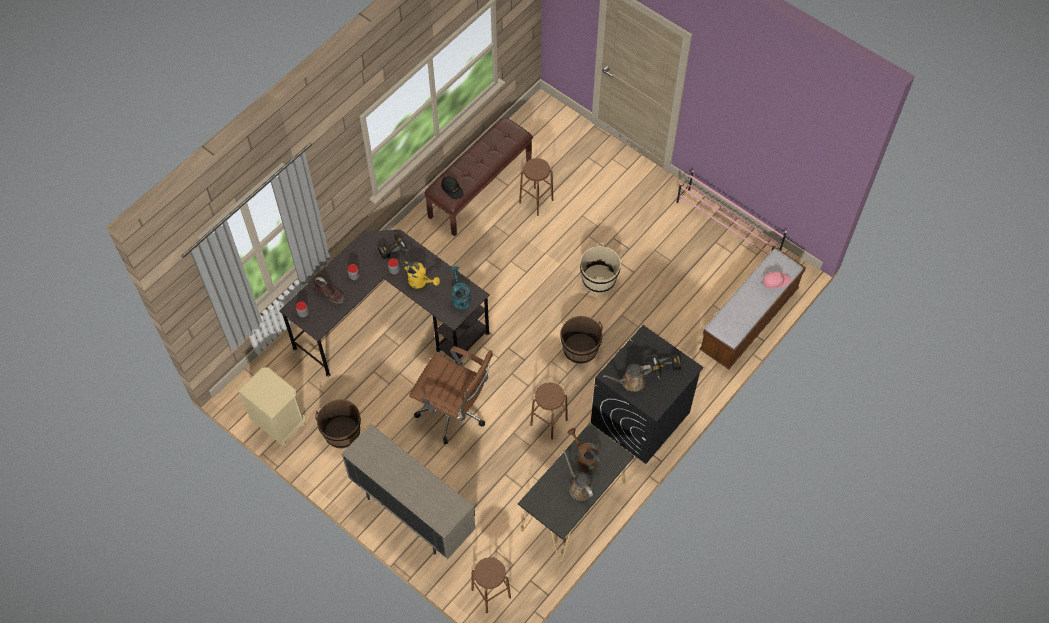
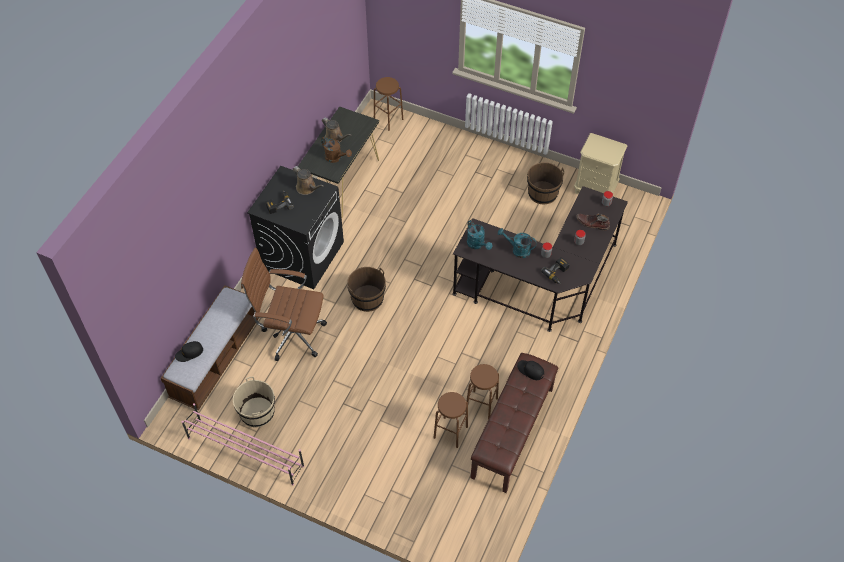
camera: 165 degrees right, 5 degrees down
beige cabinet [342,424,476,559] -> none
yellow watering can [403,261,440,289] -> turquoise watering can [498,228,537,258]
brown office chair [409,346,493,444] -> brown office chair moved to [241,248,327,361]
brown stool [530,383,568,440] -> brown stool moved to [465,364,499,420]
beige bucket [580,243,621,293] -> beige bucket moved to [233,376,275,427]
brown watering can [603,364,652,392] -> brown watering can turned 75 degrees clockwise [293,166,324,195]
pink cap [762,271,791,289] -> black cap [175,341,203,362]

